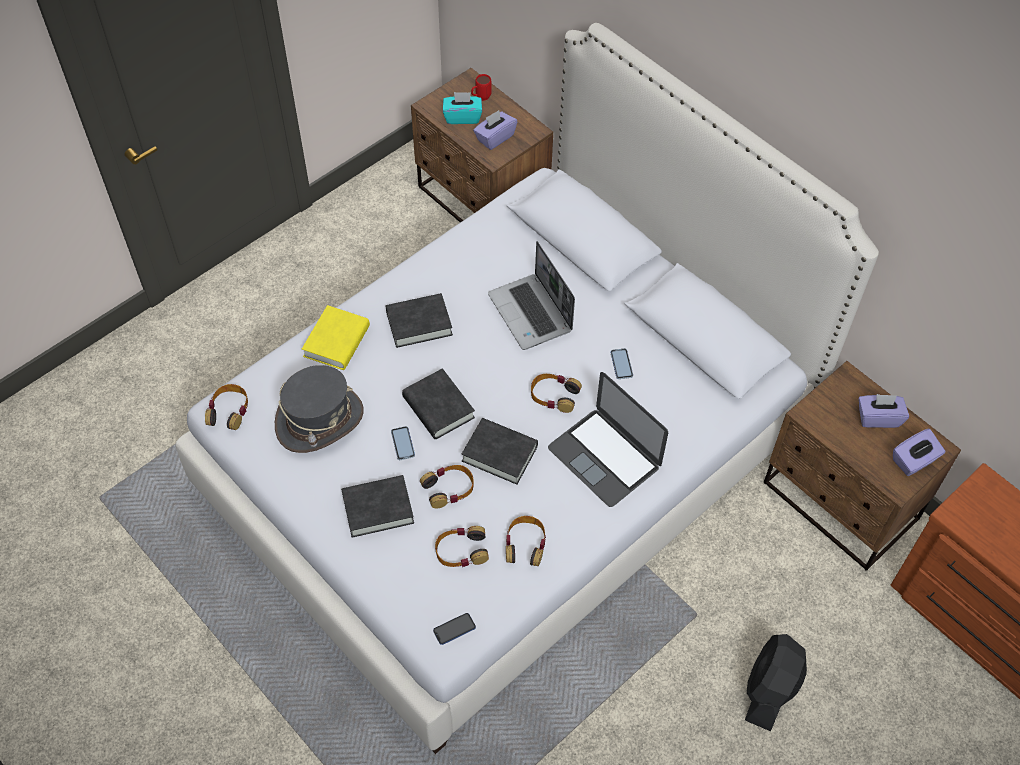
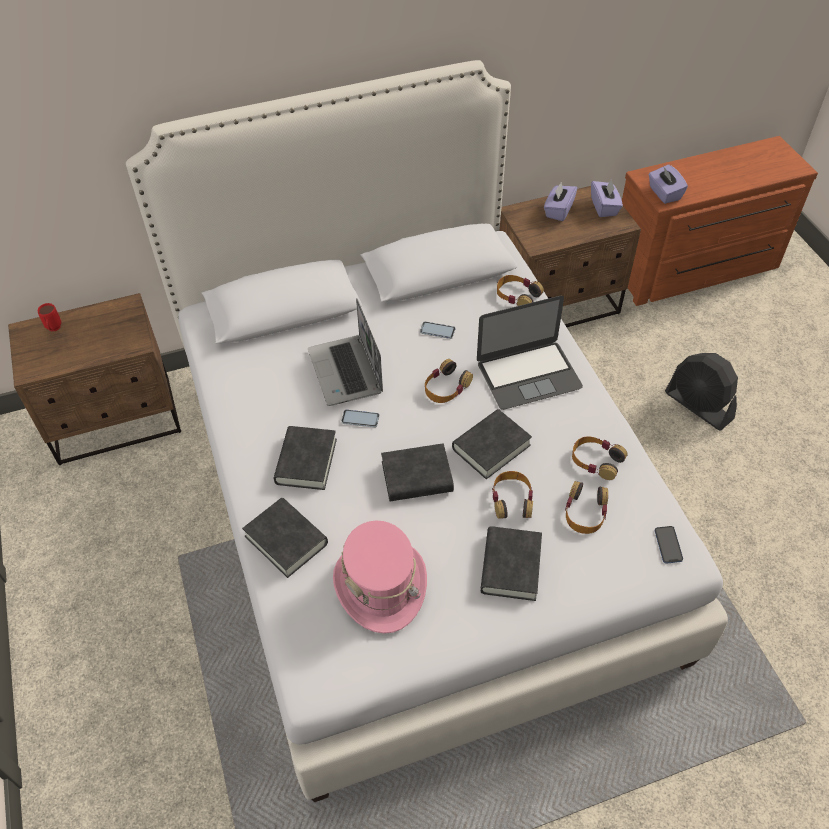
camera: 65 degrees left, 5 degrees down
headphones [205,384,248,430] -> headphones moved to [497,275,544,306]
grey hat [275,365,364,453] -> pink hat [333,521,427,634]
yellow book [302,305,370,370] -> black book [242,498,328,578]
phone [391,426,415,460] -> phone moved to [341,409,380,428]
turquoise tissue box [443,92,482,124] -> none
purple tissue box [473,110,517,150] -> purple tissue box moved to [649,164,688,204]
laptop [488,241,575,350] -> laptop turned 75 degrees clockwise [308,298,383,406]

